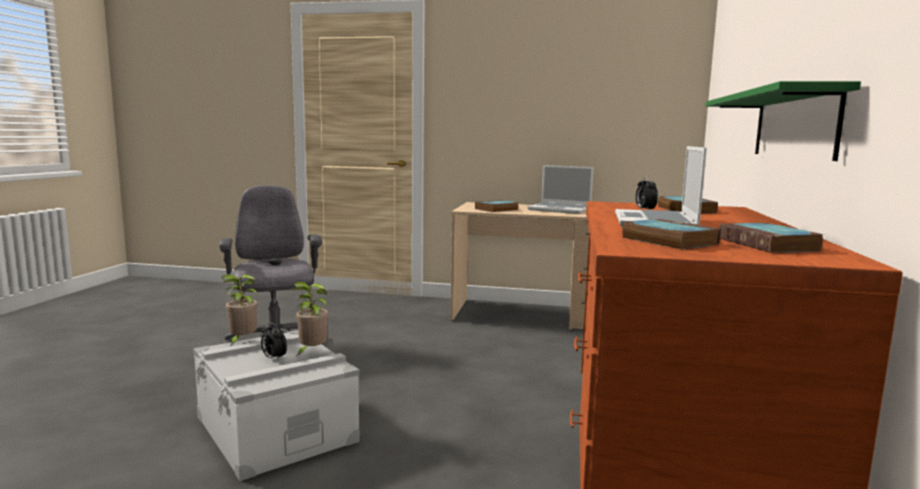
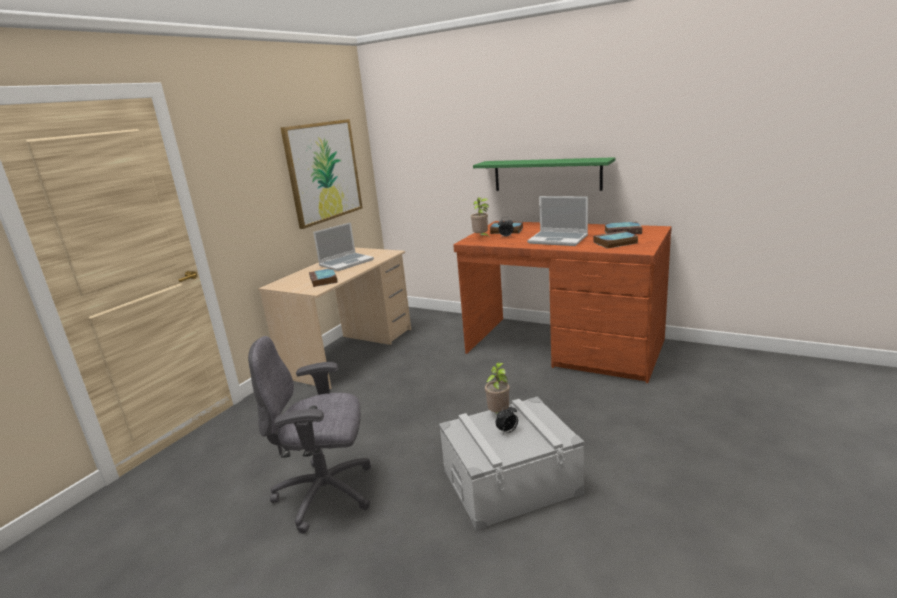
camera: 70 degrees left, 10 degrees up
potted plant [222,275,258,346] -> potted plant moved to [471,197,490,238]
none -> picture [280,119,363,229]

